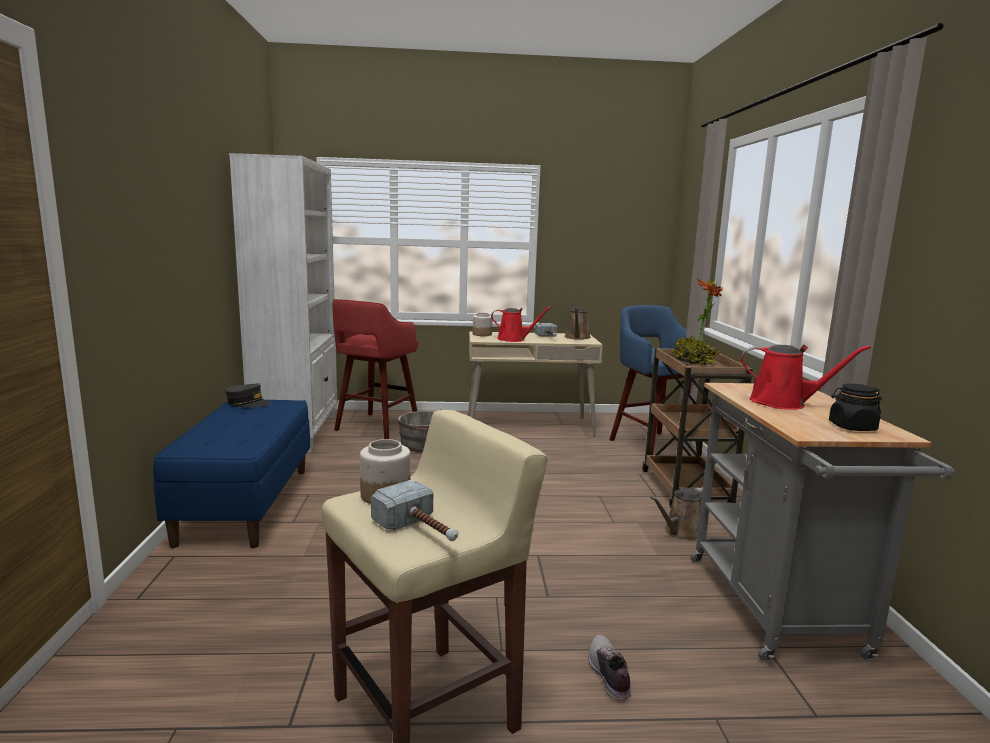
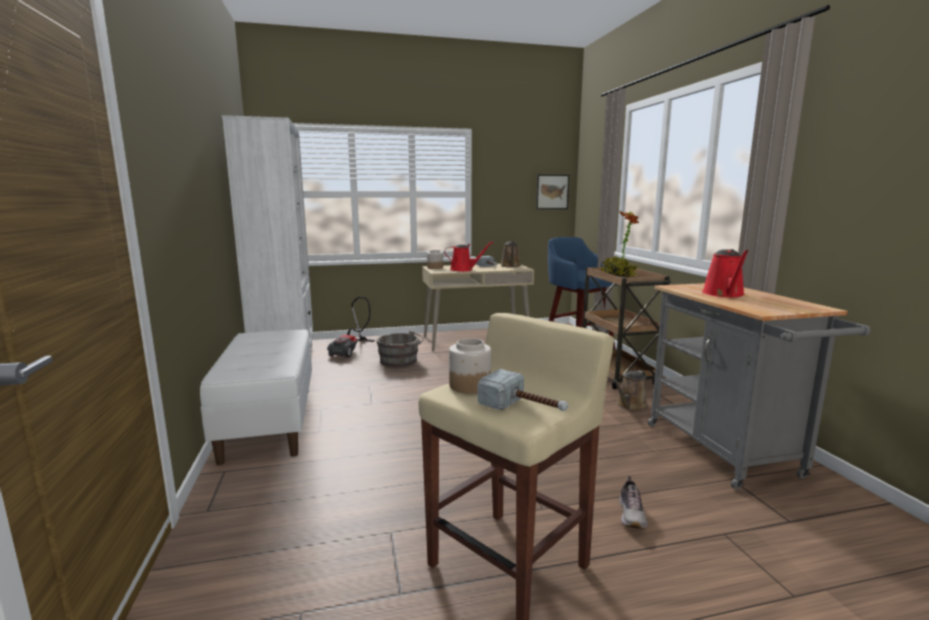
camera: 10 degrees left, 0 degrees up
blue bench [153,400,310,548] -> white bench [200,329,312,465]
grey cap [225,384,271,408] -> none
red stool [332,299,418,439] -> vacuum cleaner [327,297,375,358]
shoe [588,635,631,700] -> shoe turned 150 degrees counterclockwise [619,476,648,529]
red watering can [741,345,871,410] -> red watering can turned 90 degrees clockwise [702,249,749,297]
black jar [829,383,882,431] -> none
none -> picture [536,175,569,209]

